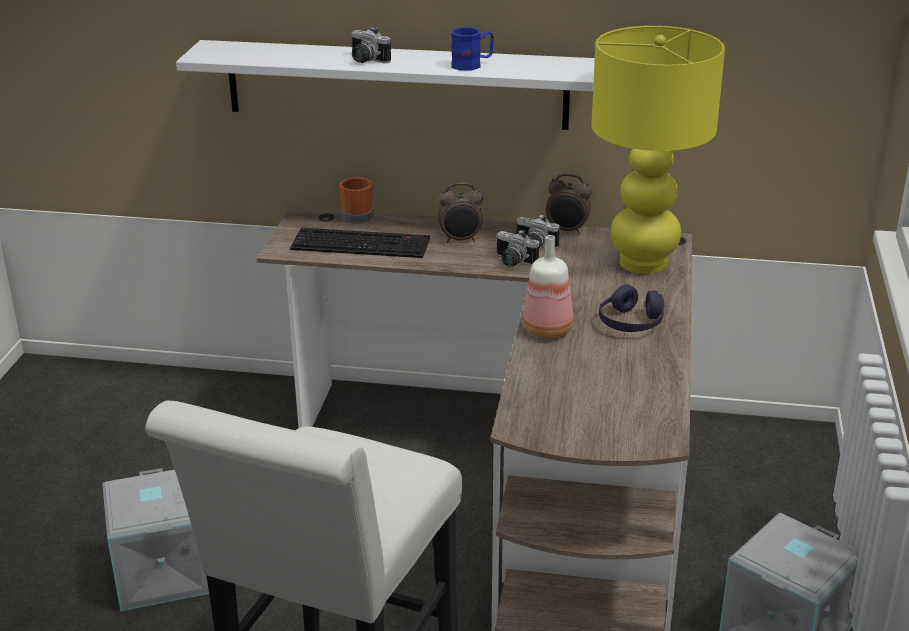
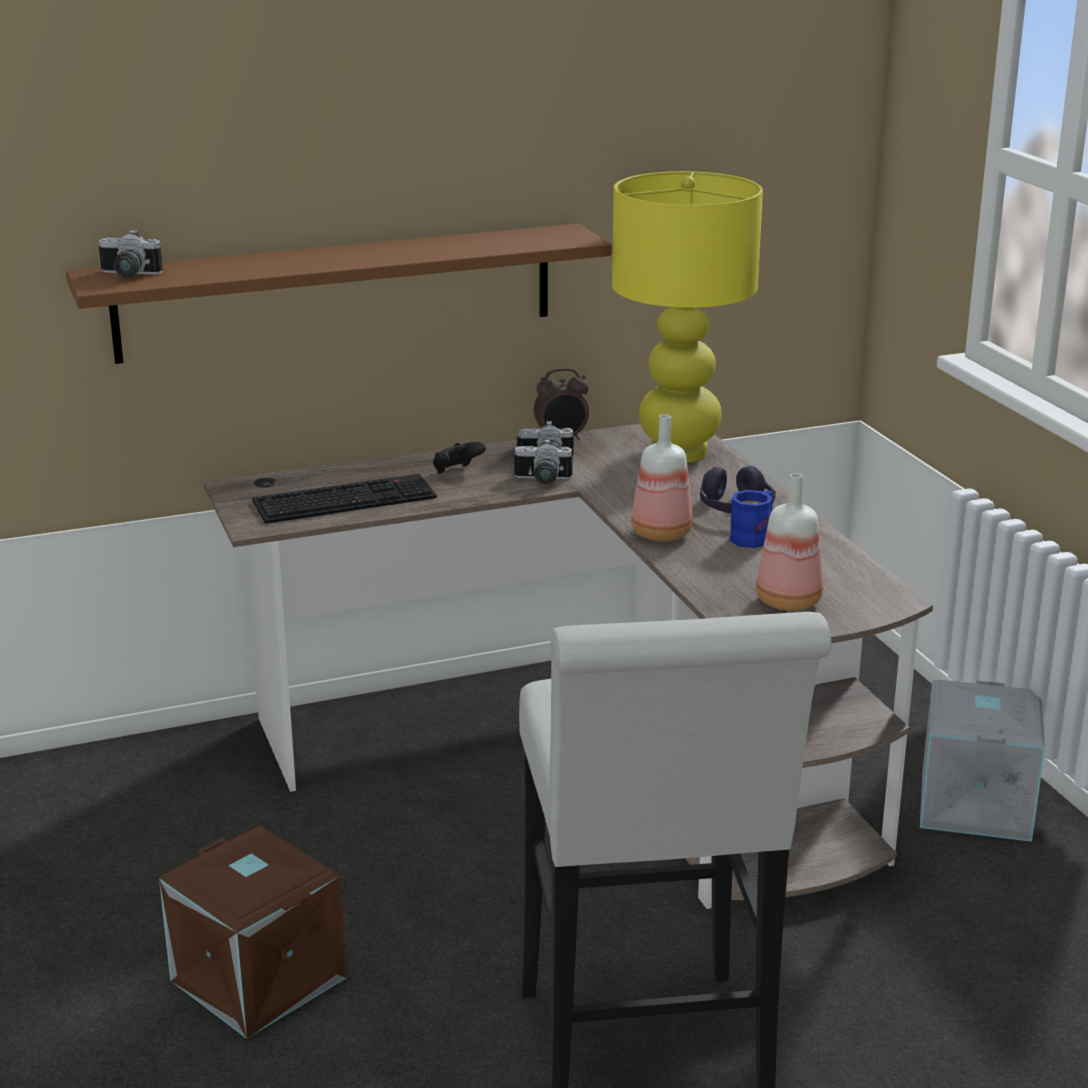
camera: 30 degrees left, 5 degrees down
grey storage box [102,468,209,612] -> brown storage box [159,825,346,1039]
white shelf [176,40,595,130] -> brown shelf [66,223,612,364]
orange mug [339,177,373,224] -> none
camera [351,27,391,64] -> camera moved to [99,229,163,278]
alarm clock [438,183,483,243] -> black game controller [433,442,486,473]
blue mug [451,27,494,71] -> blue mug moved to [729,490,773,548]
none -> bottle [756,473,823,611]

